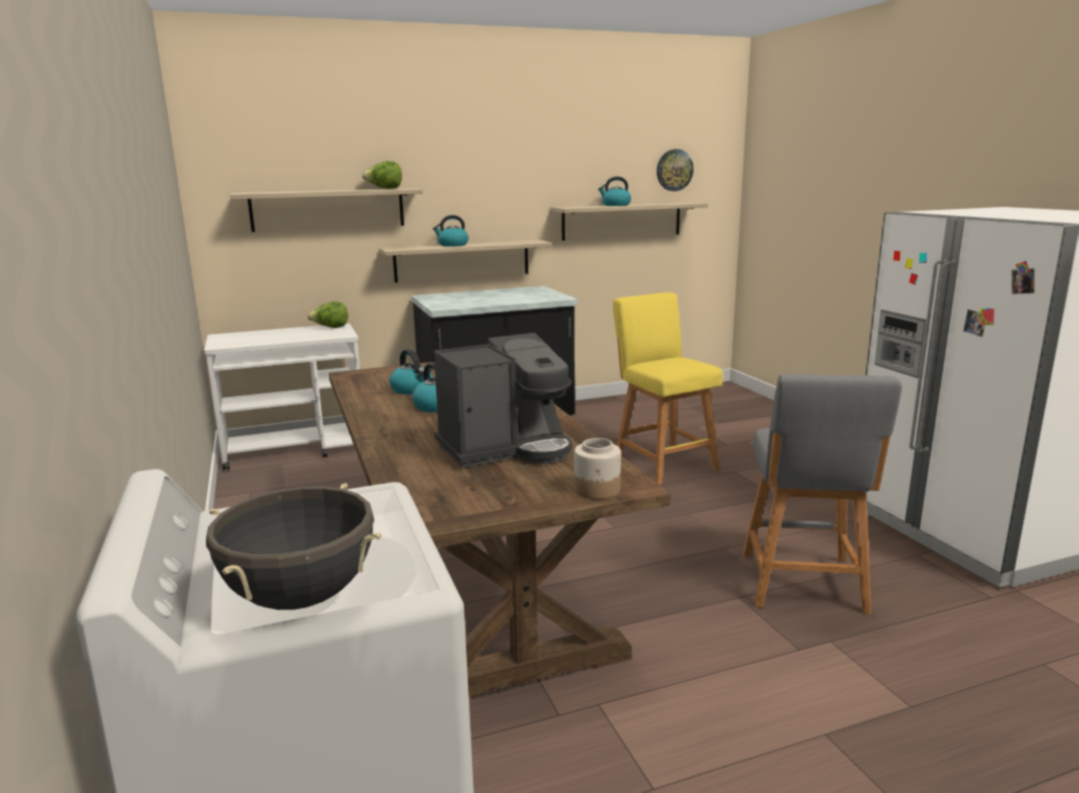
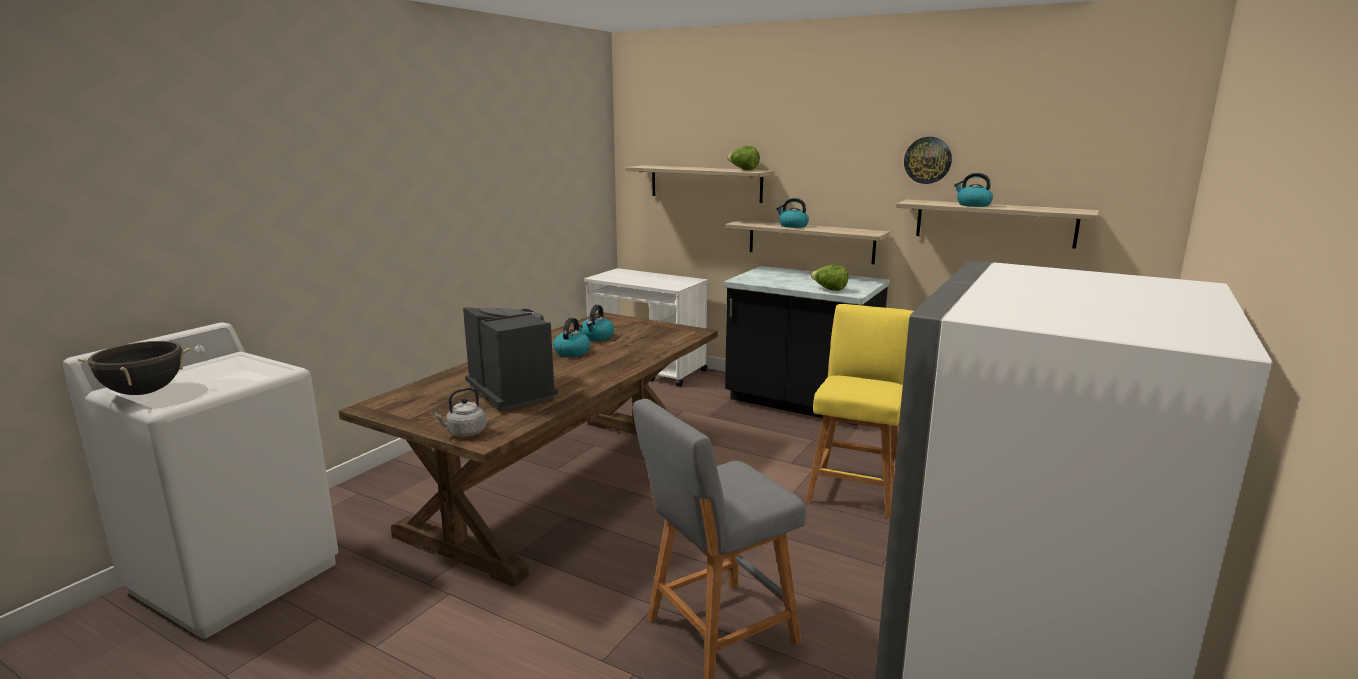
camera: 50 degrees right, 0 degrees up
lettuce [307,301,348,328] -> lettuce moved to [811,264,848,291]
coffee machine [434,333,572,468] -> coffee machine turned 150 degrees counterclockwise [463,307,558,411]
jar [574,438,621,500] -> grey kettle [434,387,486,437]
wall clock [657,149,694,191] -> wall clock moved to [904,137,952,184]

